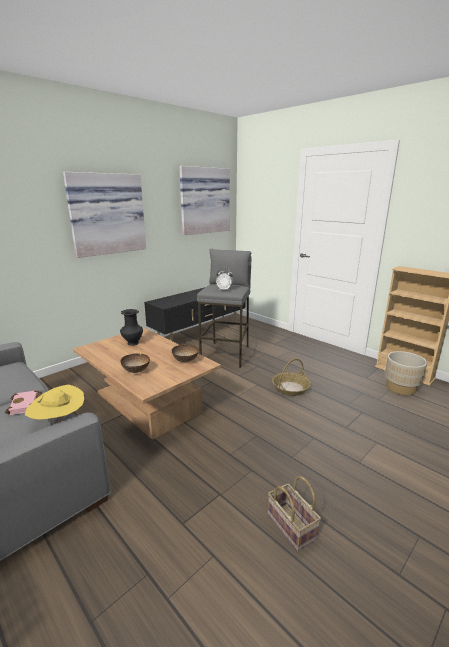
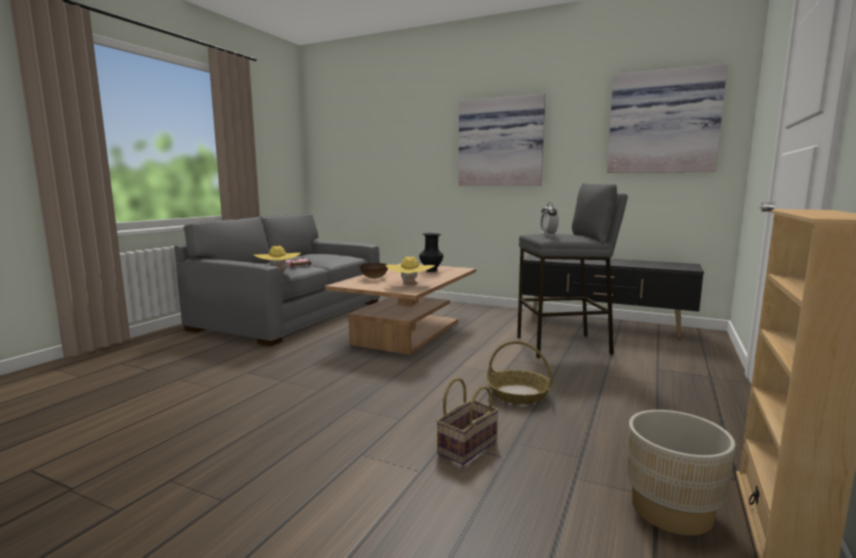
camera: 70 degrees right, 10 degrees down
bowl [172,344,199,363] -> yellow hat [385,257,435,285]
basket [268,476,321,552] -> basket moved to [436,377,499,465]

